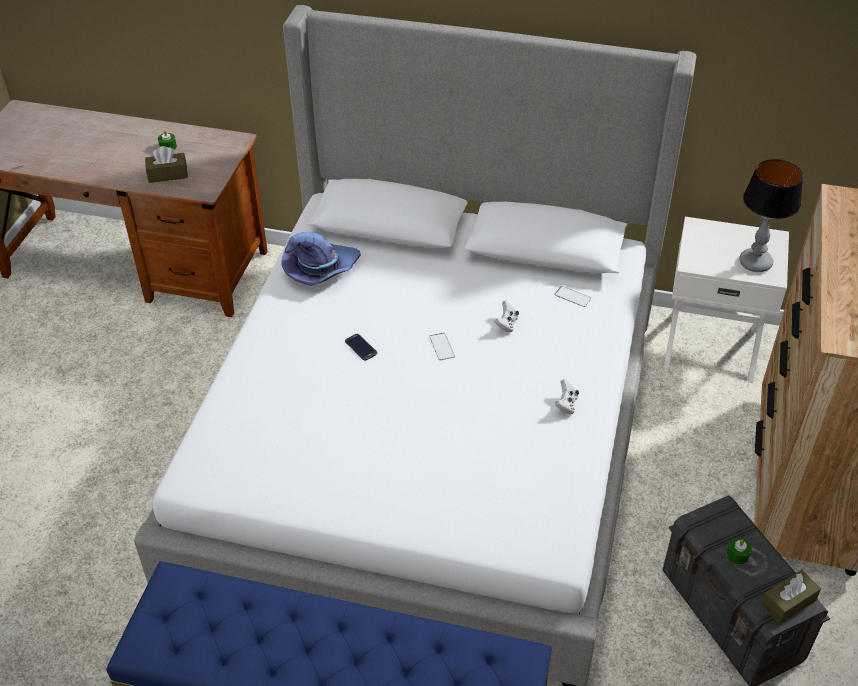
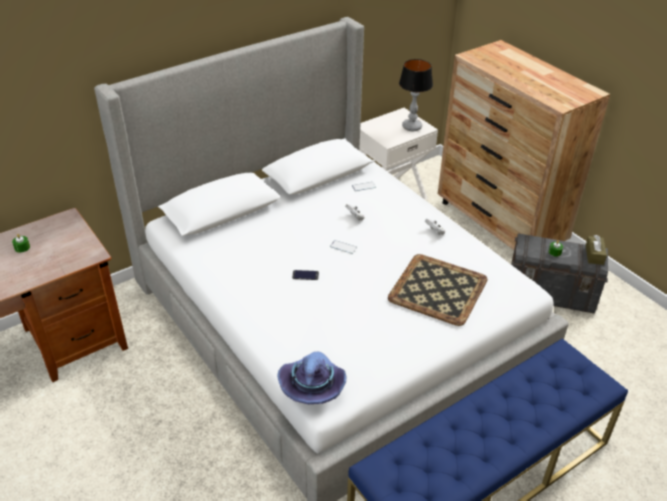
camera: 50 degrees left, 5 degrees down
brown tissue box [145,146,188,183] -> none
purple hat [281,232,361,286] -> purple hat moved to [277,351,347,404]
none -> tray [388,254,488,326]

